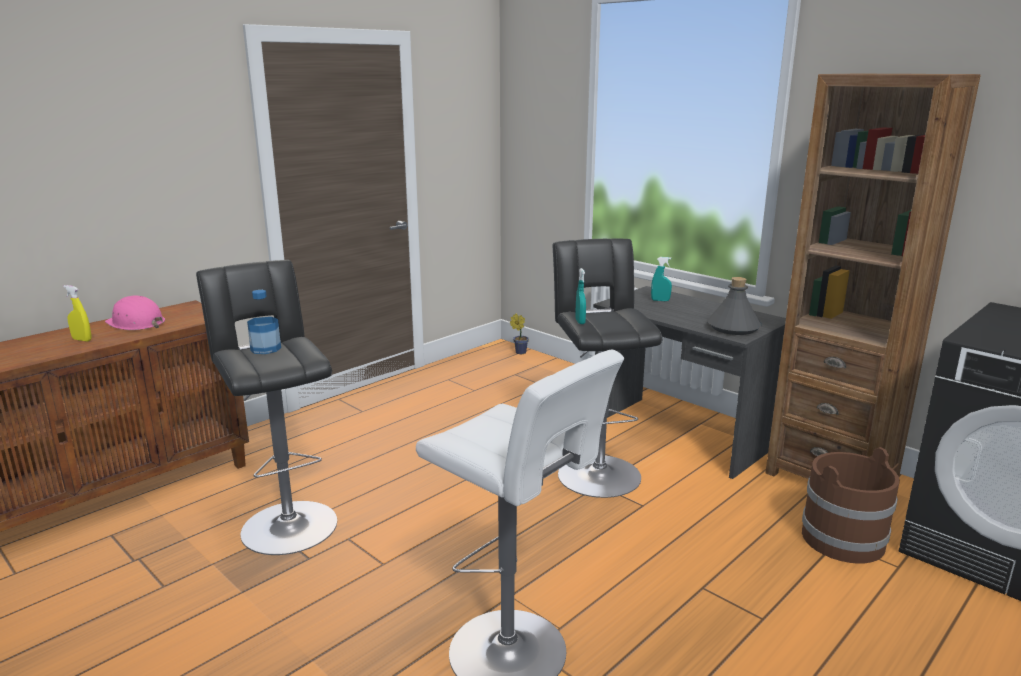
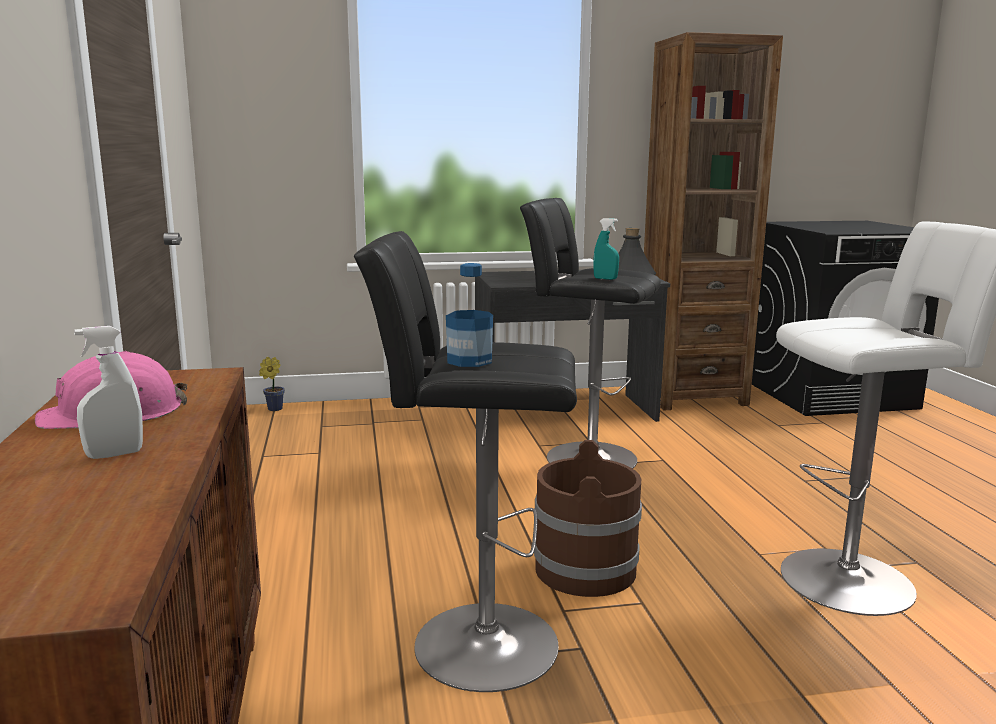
camera: 55 degrees left, 5 degrees down
yellow spray bottle [63,285,91,342] -> white spray bottle [74,326,143,459]
turquoise spray bottle [651,257,672,301] -> none
brown bucket [802,447,900,564] -> brown bucket moved to [534,440,642,597]

